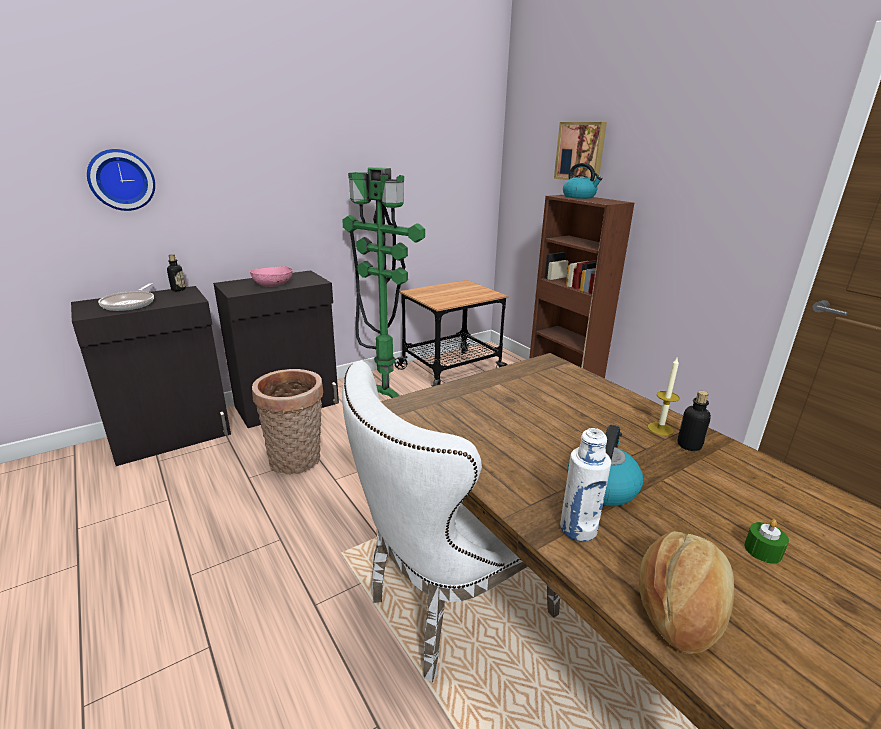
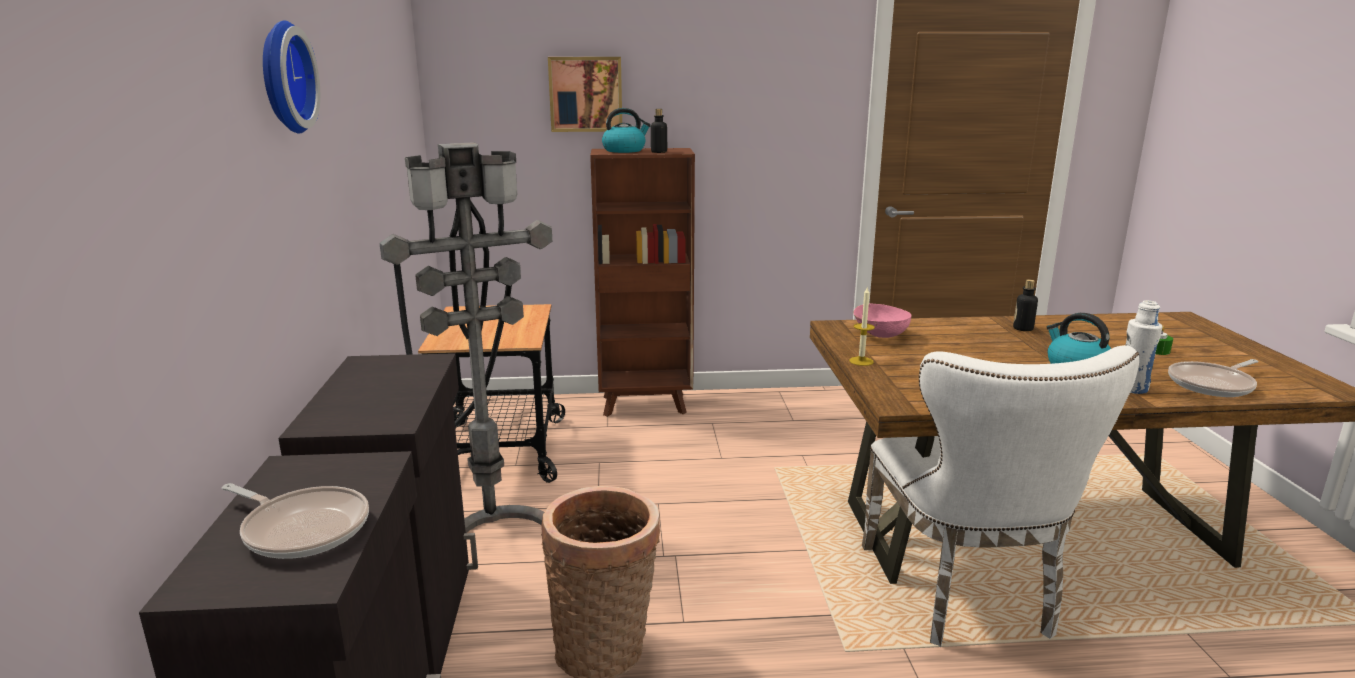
camera: 60 degrees left, 5 degrees down
wall clock [87,149,155,211] -> wall clock moved to [263,20,320,134]
bottle [167,254,186,291] -> bottle moved to [651,109,667,153]
pink bowl [250,266,293,287] -> pink bowl moved to [853,303,912,338]
green floor lamp [342,167,425,398] -> grey floor lamp [379,142,552,533]
bread [639,531,734,654] -> frying pan [1168,359,1259,397]
candle [648,358,680,436] -> candle moved to [849,286,875,366]

